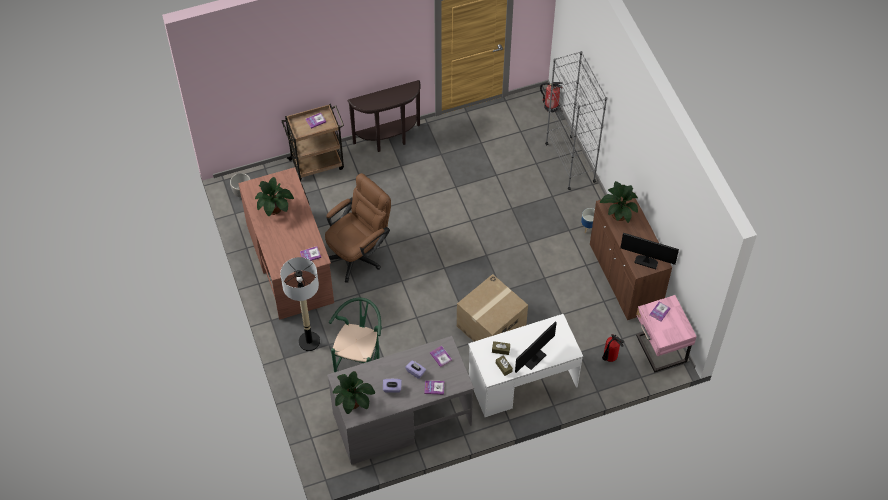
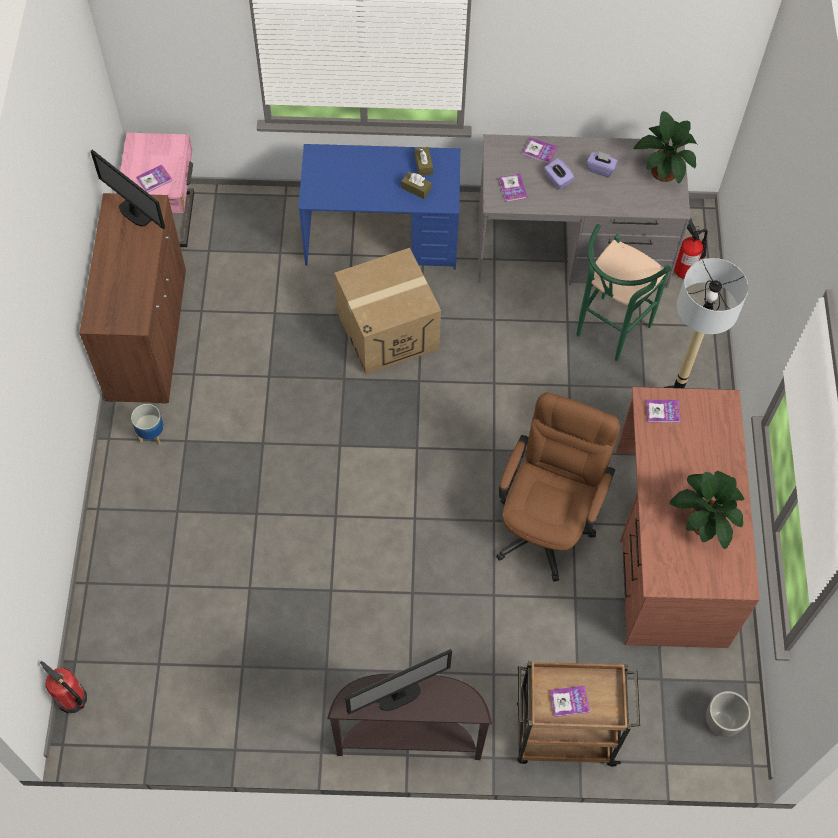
camera: 160 degrees left, 5 degrees up
brown office chair [325,173,391,283] -> brown office chair turned 135 degrees clockwise [496,392,620,582]
white desk [468,314,583,417] -> blue desk [298,144,460,270]
monitor [515,321,557,373] -> monitor moved to [345,649,452,715]
grey bookcase [545,51,607,190] -> none
potted plant [600,181,638,223] -> none
fire extinguisher [602,334,624,362] -> fire extinguisher moved to [674,219,708,279]

